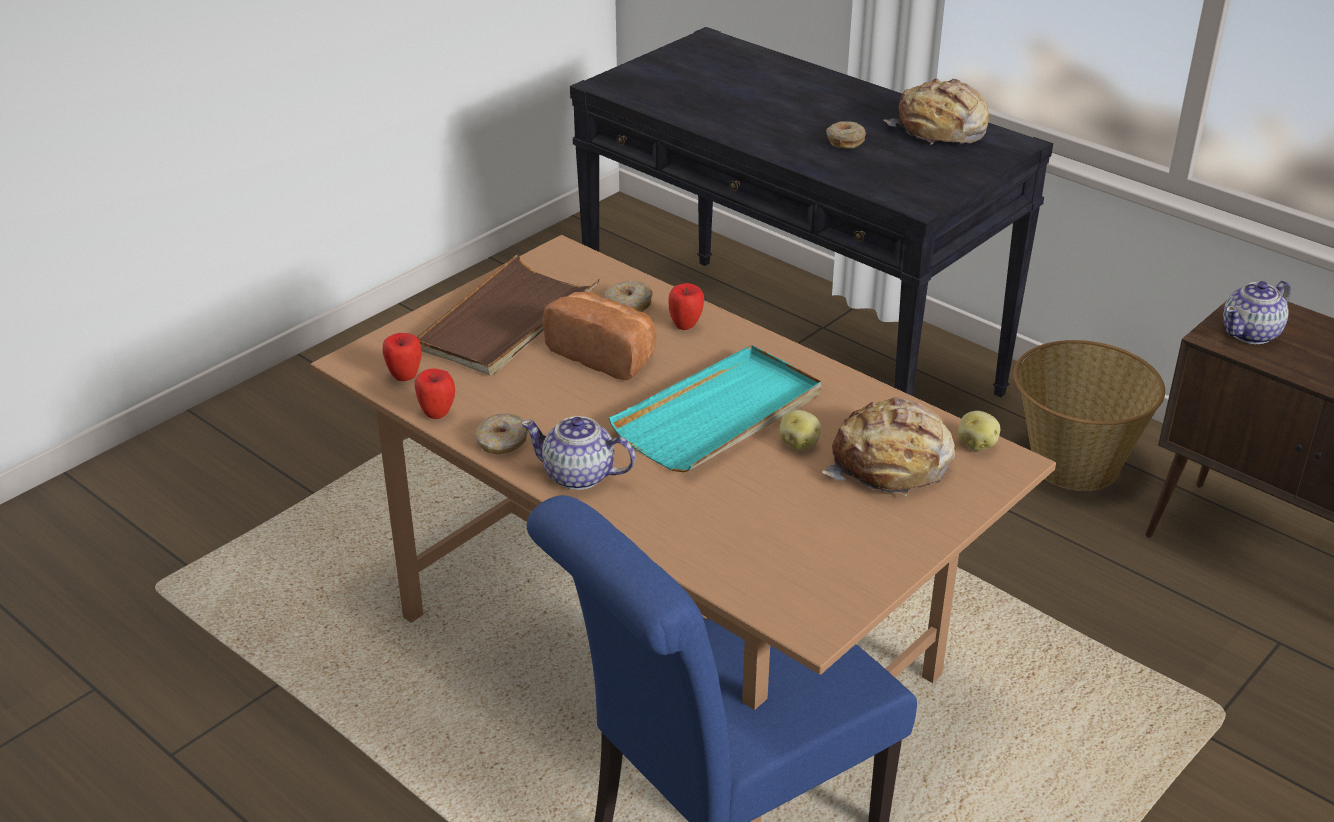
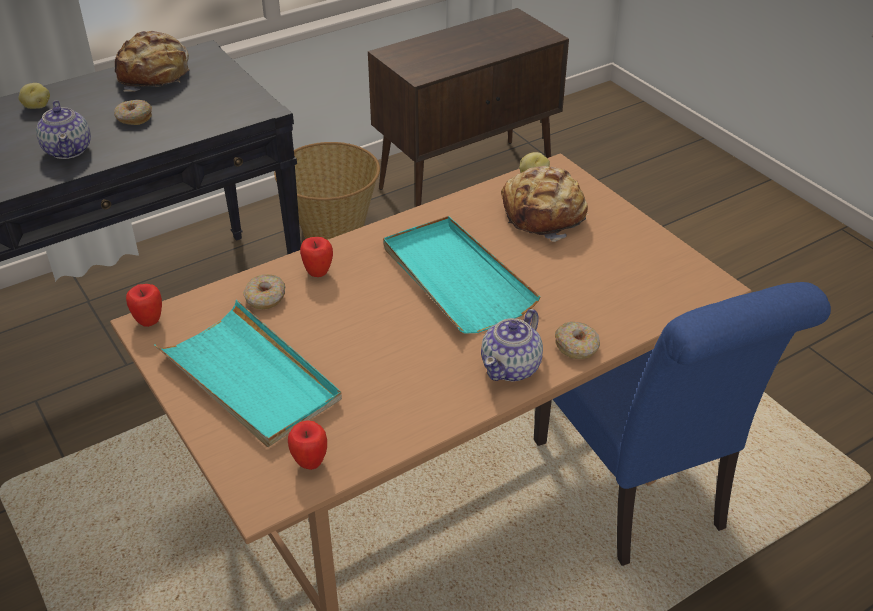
camera: 75 degrees left, 5 degrees up
apple [415,369,455,419] -> apple moved to [126,284,162,327]
brown tray [417,254,599,376] -> turquoise tray [155,300,342,447]
donut [475,413,528,454] -> donut moved to [555,322,600,359]
bread [542,292,656,380] -> none
potato [779,410,821,450] -> potato moved to [18,83,50,109]
teapot [1223,281,1291,344] -> teapot moved to [36,101,91,159]

